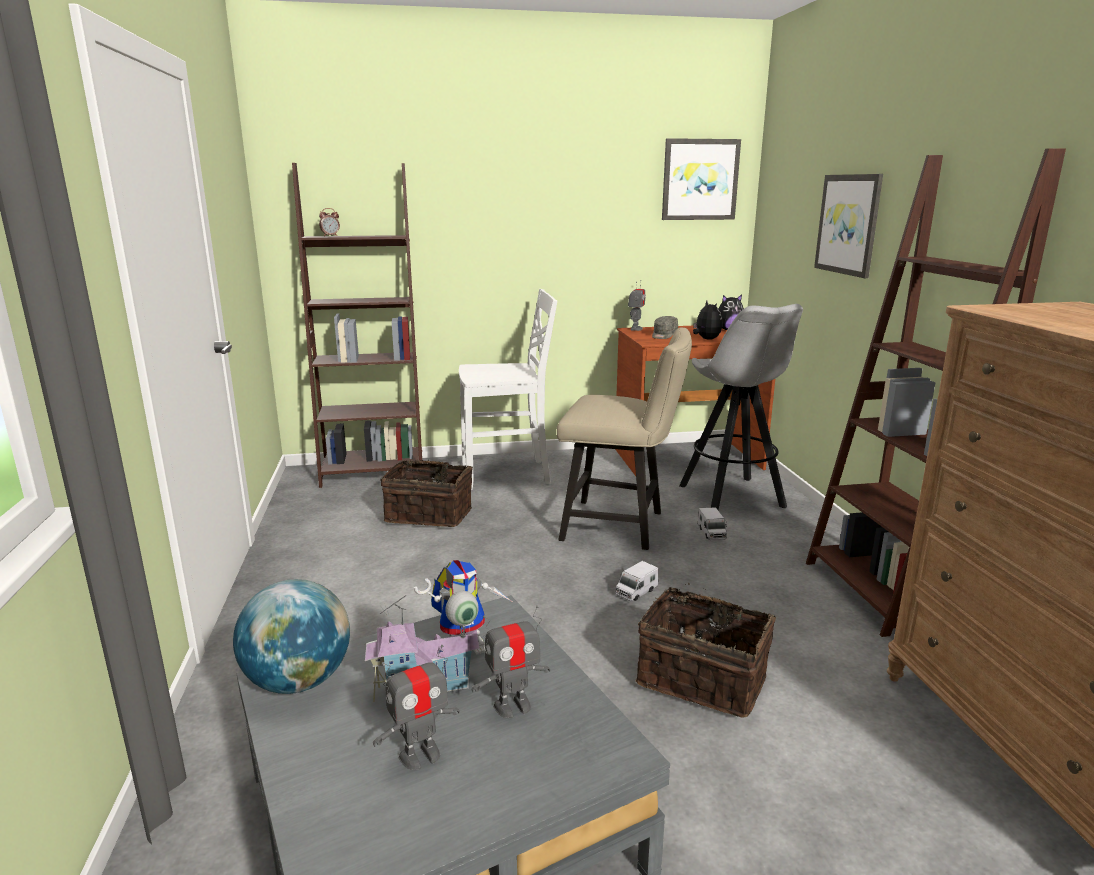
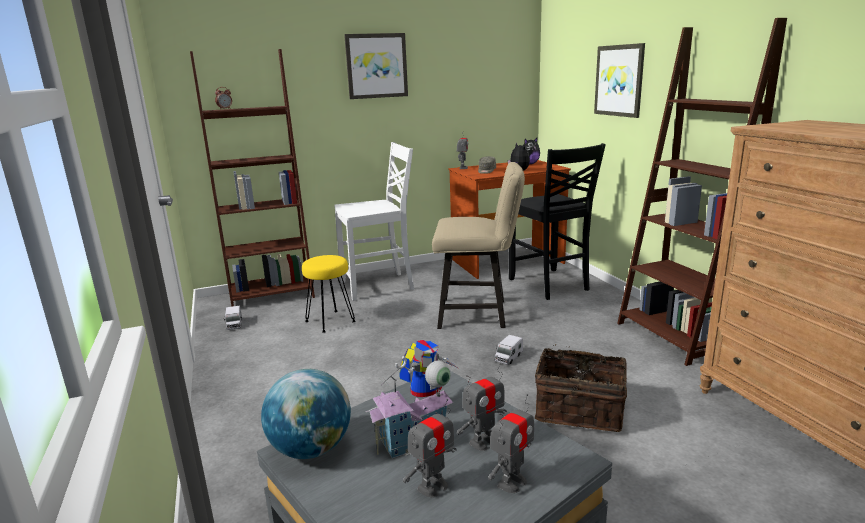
camera: 10 degrees left, 0 degrees up
basket [380,459,473,527] -> yellow stool [302,255,355,333]
picture [662,138,741,220] -> picture moved to [344,33,408,99]
grey stool [679,304,803,510] -> black chair [509,143,606,300]
toy truck [698,507,727,540] -> toy truck moved to [224,306,242,330]
none -> toy robot [488,394,534,493]

